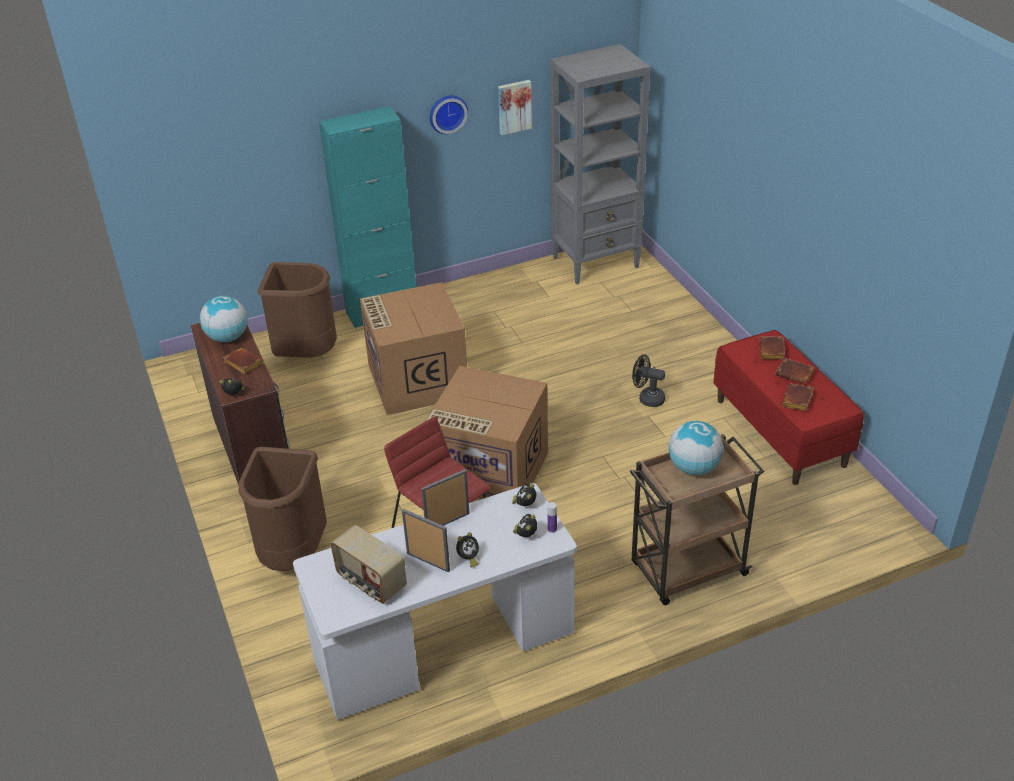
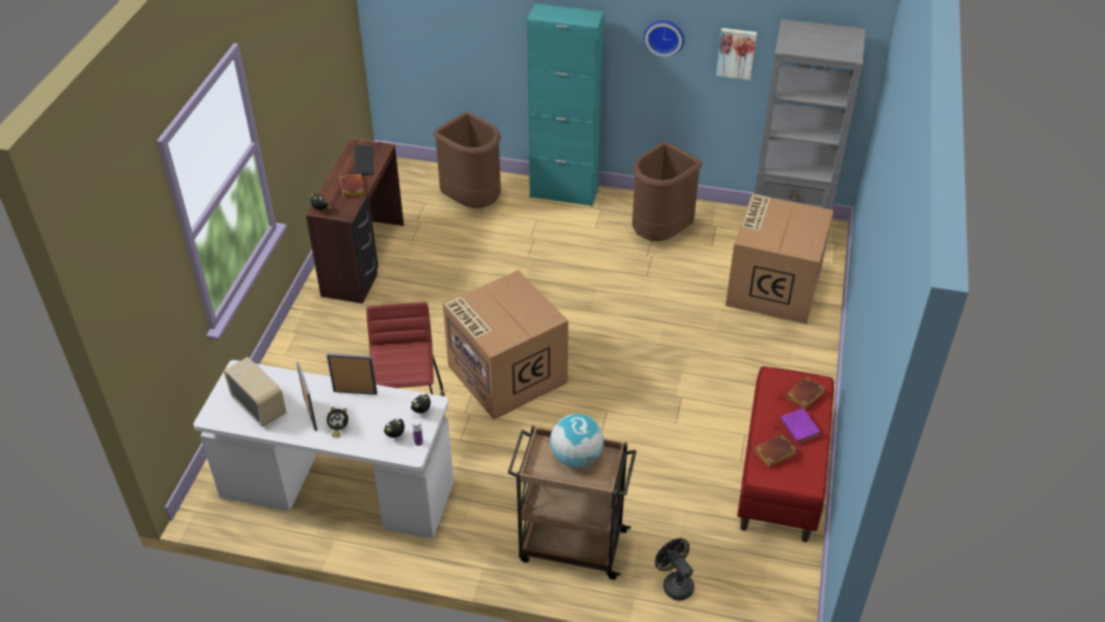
camera: 35 degrees right, 5 degrees up
globe [200,296,248,342] -> keyboard [354,144,374,176]
brown trash can [238,447,327,571] -> brown trash can moved to [632,142,702,241]
radio [331,525,407,604] -> radio turned 150 degrees clockwise [224,357,286,427]
cardboard box [360,282,467,415] -> cardboard box moved to [725,194,834,324]
black fan [632,354,665,407] -> black fan moved to [655,538,694,601]
brown book [775,358,815,385] -> purple book [780,408,821,443]

